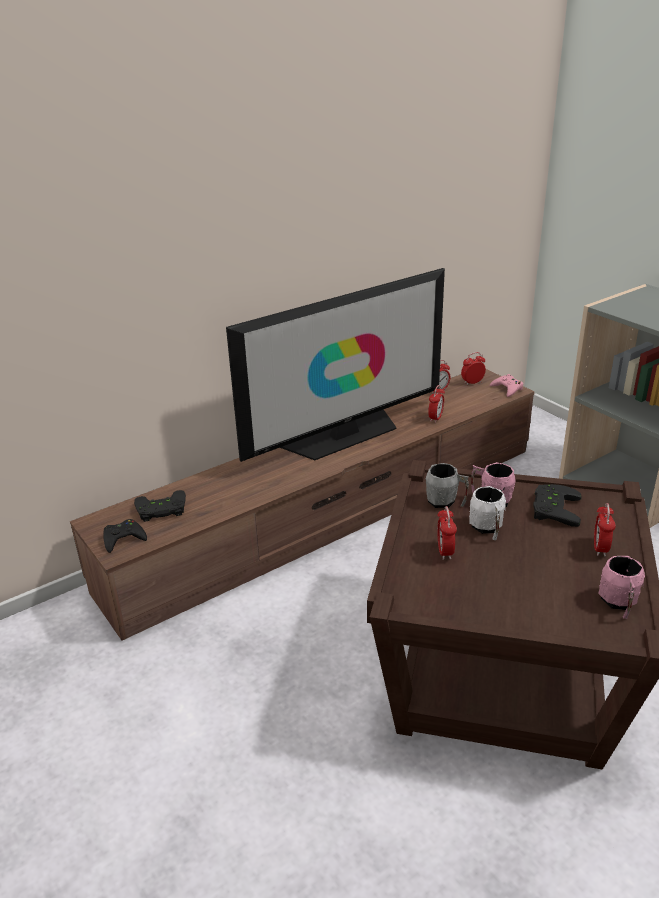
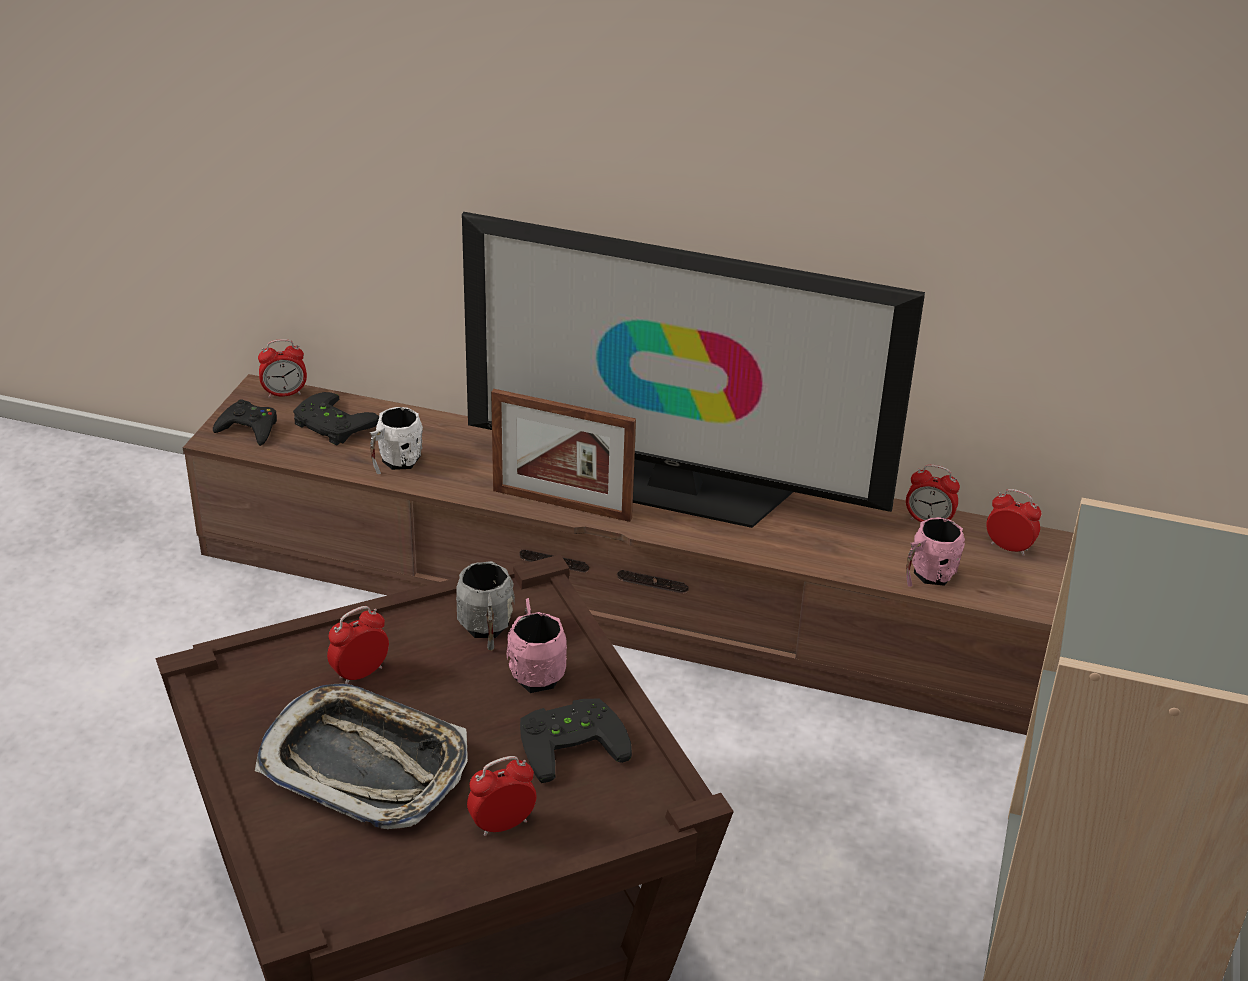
camera: 50 degrees right, 5 degrees up
alarm clock [428,385,445,423] -> alarm clock moved to [258,339,307,398]
white mug [469,486,506,540] -> white mug moved to [369,407,423,474]
pink game controller [490,374,523,397] -> none
pink mug [598,556,645,619] -> pink mug moved to [906,517,965,587]
none -> tray [255,684,468,830]
none -> picture frame [491,389,636,522]

